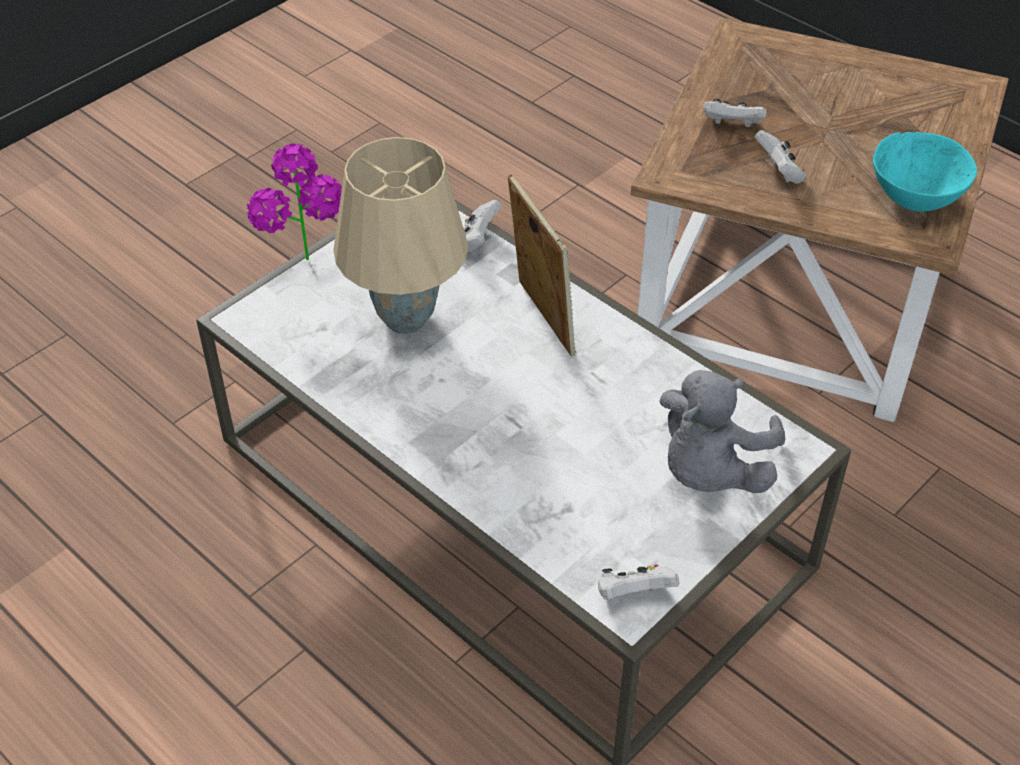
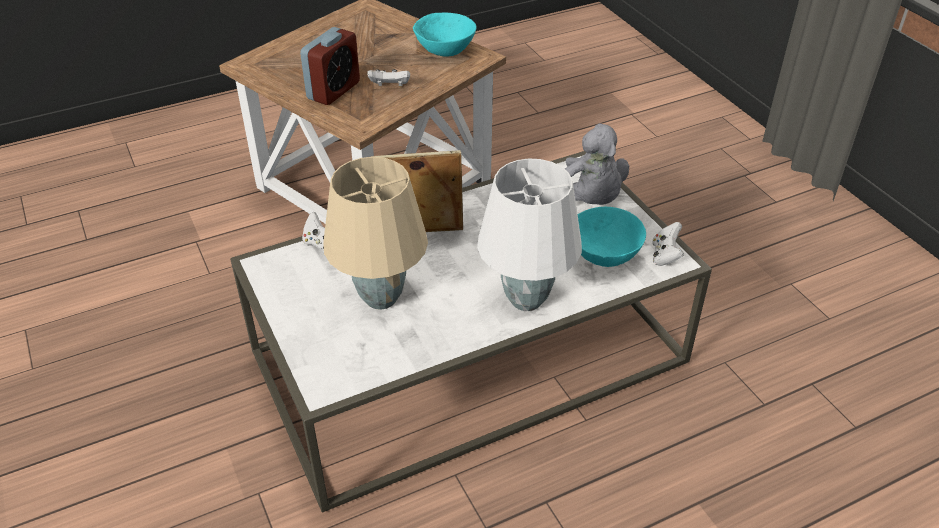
camera: 70 degrees left, 5 degrees down
potted plant [247,143,342,260] -> none
white game controller [703,99,767,127] -> alarm clock [300,27,360,105]
none -> white table lamp [477,158,582,311]
none -> turquoise bowl [578,207,646,267]

